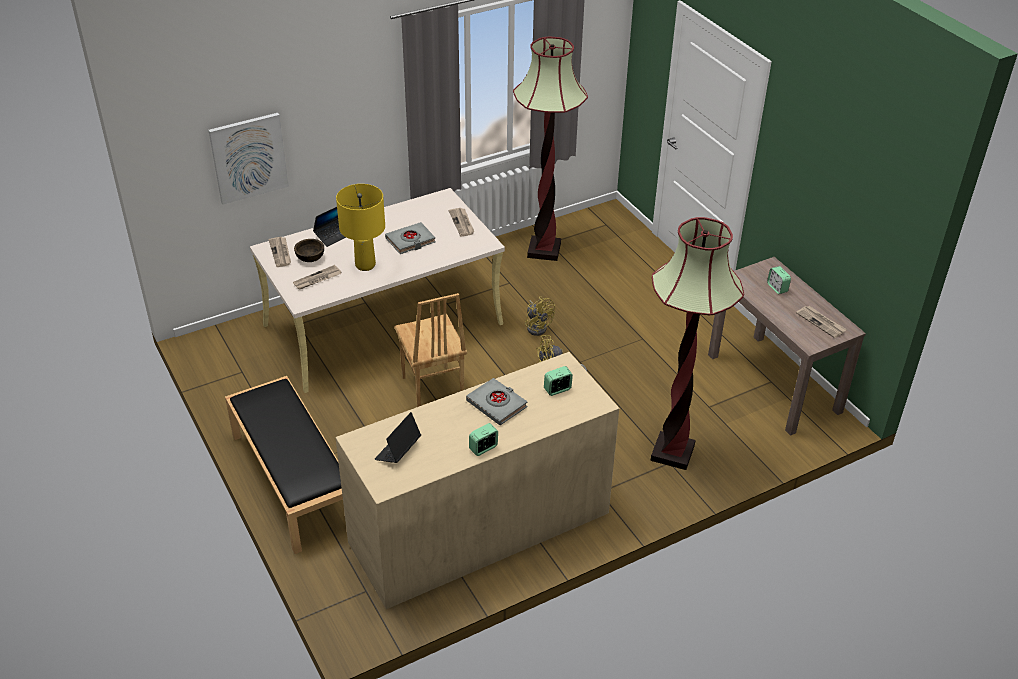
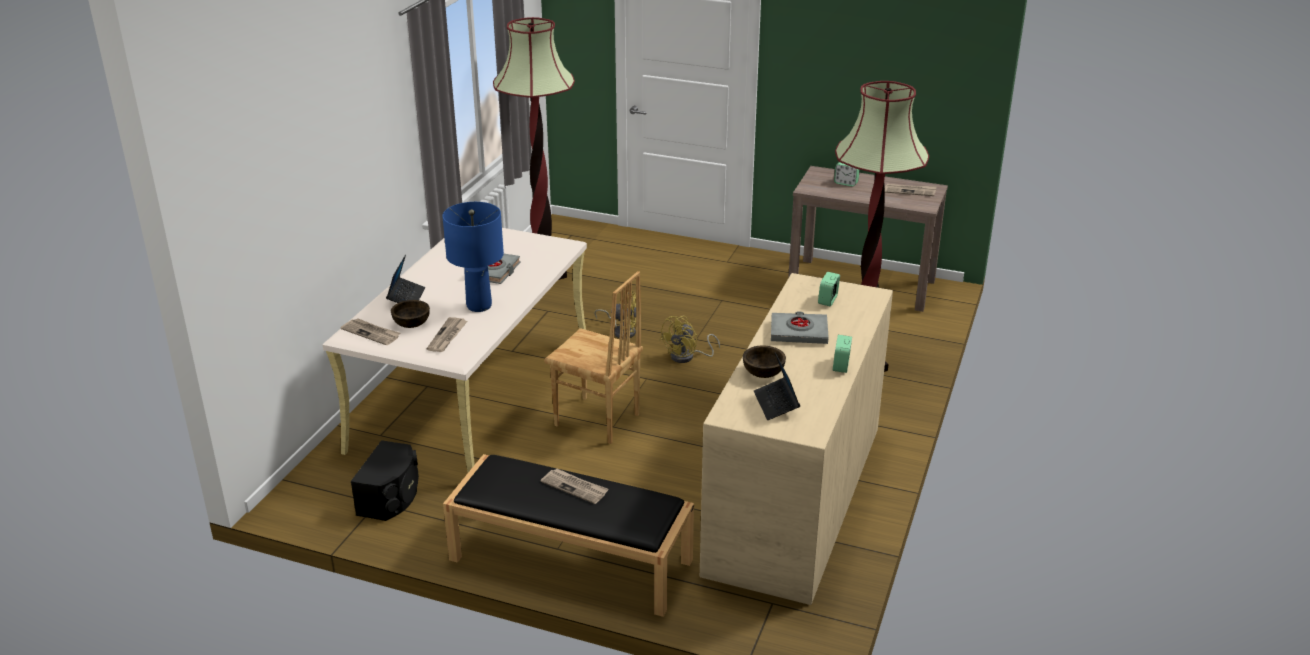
camera: 40 degrees left, 10 degrees down
picture [208,113,289,205] -> none
yellow table lamp [336,184,385,271] -> blue table lamp [442,202,504,312]
newspaper [449,208,474,236] -> newspaper moved to [541,469,609,504]
none -> black speaker [351,440,419,521]
none -> brown bowl [743,346,786,378]

